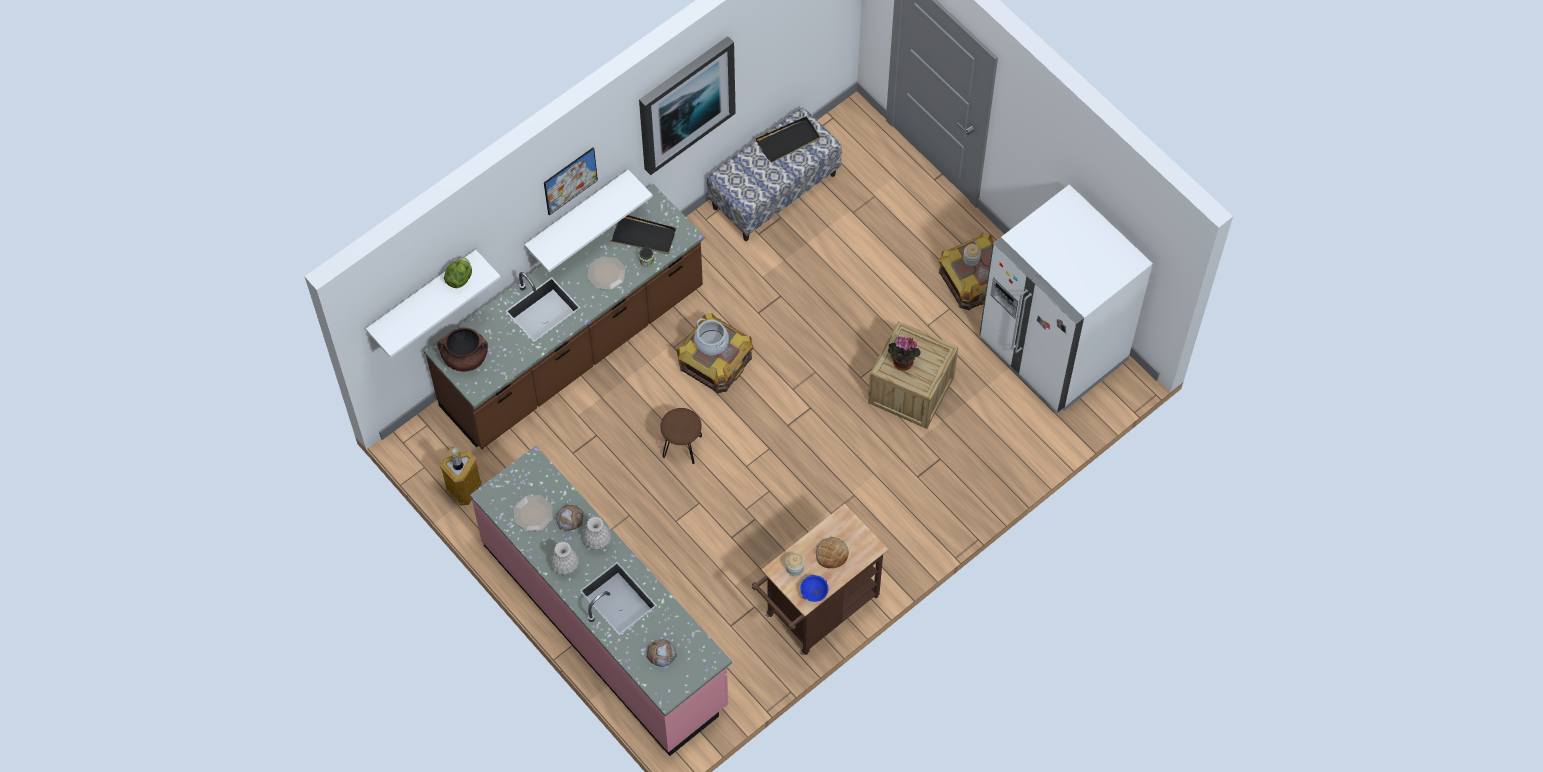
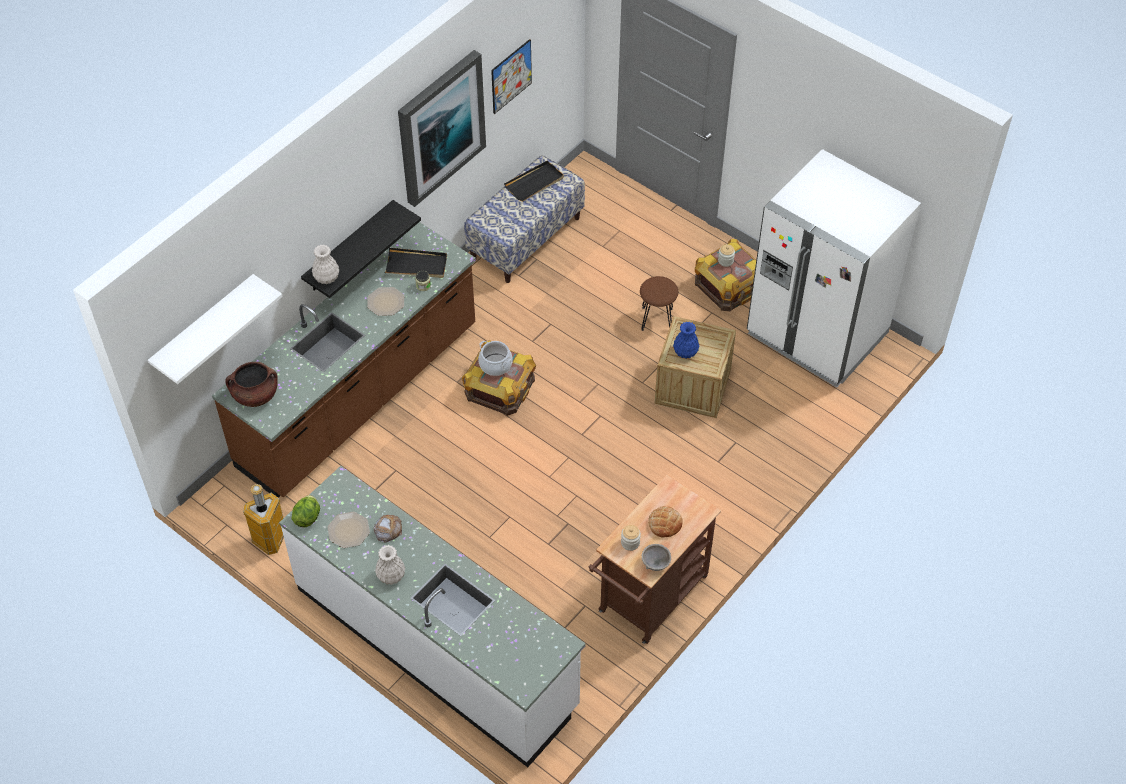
camera: 10 degrees left, 10 degrees down
lettuce [444,258,472,288] -> lettuce moved to [291,495,320,528]
pink counter [470,446,732,756] -> white counter [279,466,586,767]
white shelf [524,170,653,272] -> black shelf [301,200,421,298]
picture [544,147,598,216] -> picture moved to [491,39,532,114]
white vase [583,516,611,550] -> white vase moved to [312,245,339,284]
bread [646,640,677,667] -> none
brown stool [660,408,702,464] -> brown stool moved to [640,276,678,331]
blue bowl [800,575,828,602] -> grey bowl [642,544,671,571]
potted plant [888,336,921,371] -> blue vase [673,322,699,359]

